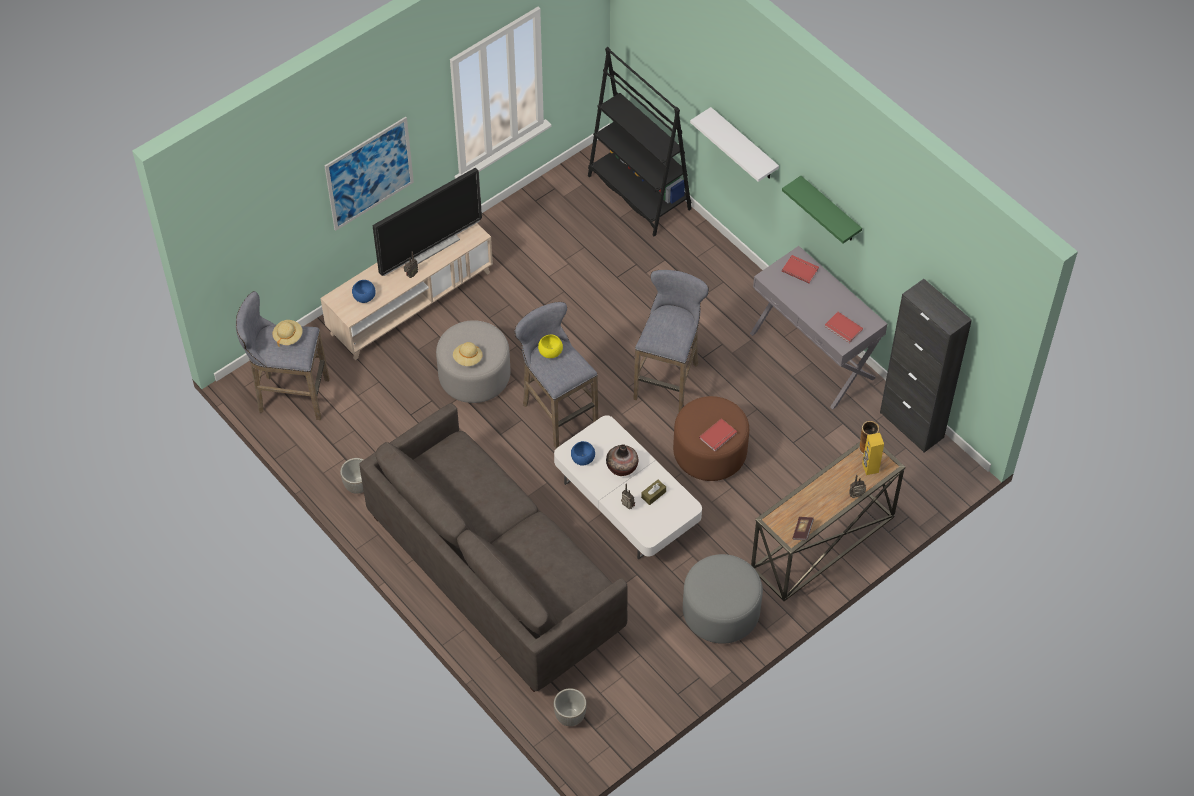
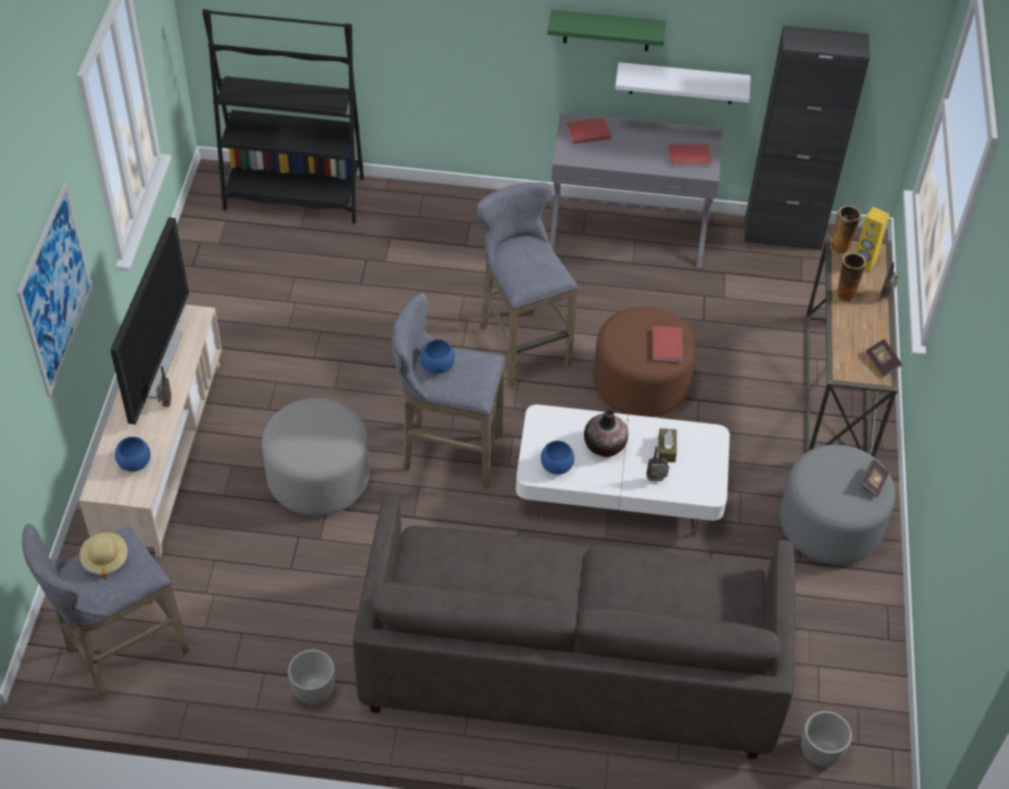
camera: 45 degrees left, 5 degrees down
beige hat [453,342,483,366] -> none
yellow bowl [538,335,563,358] -> blue bowl [420,339,455,374]
white shelf [690,107,779,182] -> white shelf moved to [615,62,751,104]
none -> vase [836,253,866,303]
none -> book [860,459,889,497]

